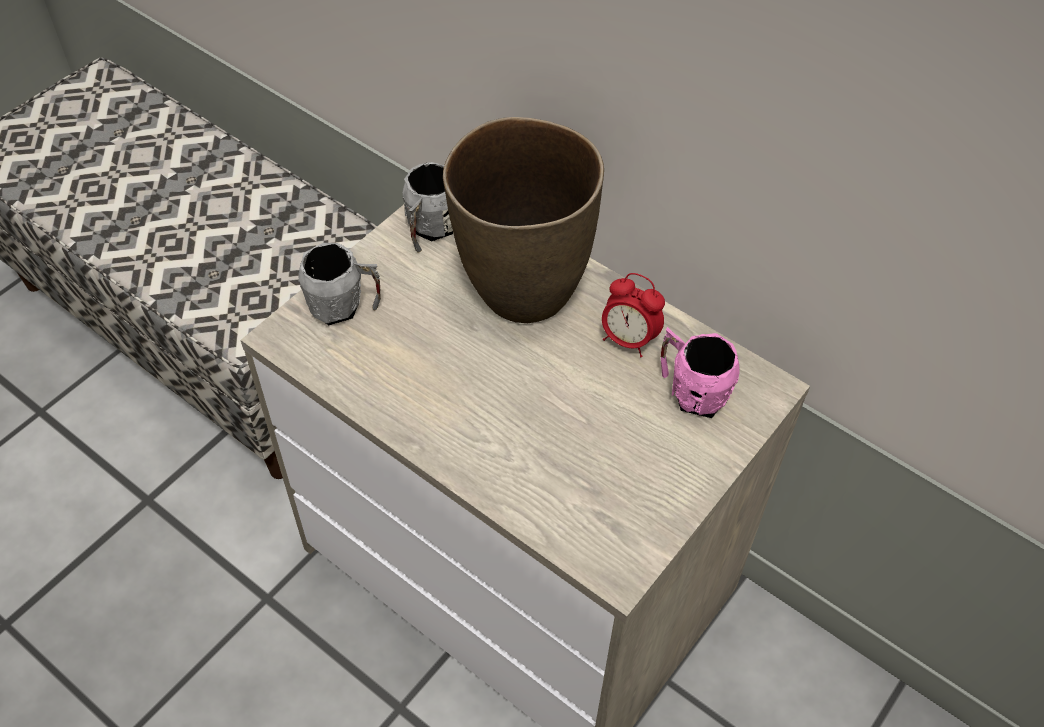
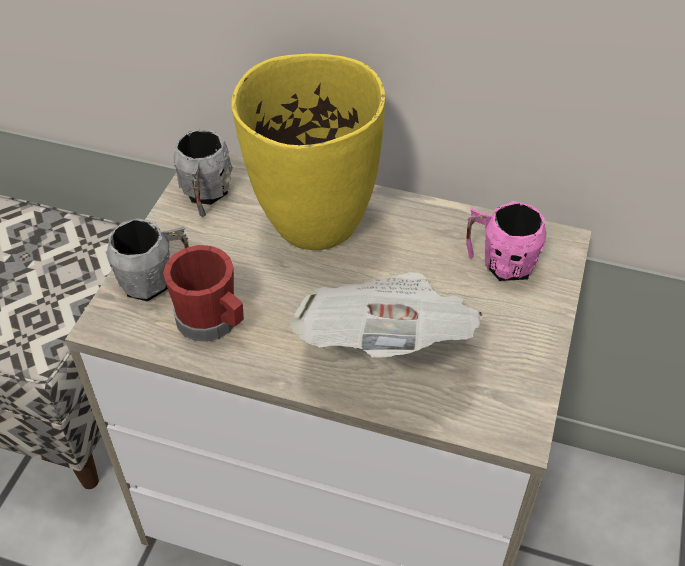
camera: 20 degrees left, 5 degrees down
brown vase [443,117,604,323] -> yellow vase [231,54,385,250]
alarm clock [602,273,665,357] -> none
none -> red mug [163,245,244,342]
none -> newspaper [289,272,484,358]

